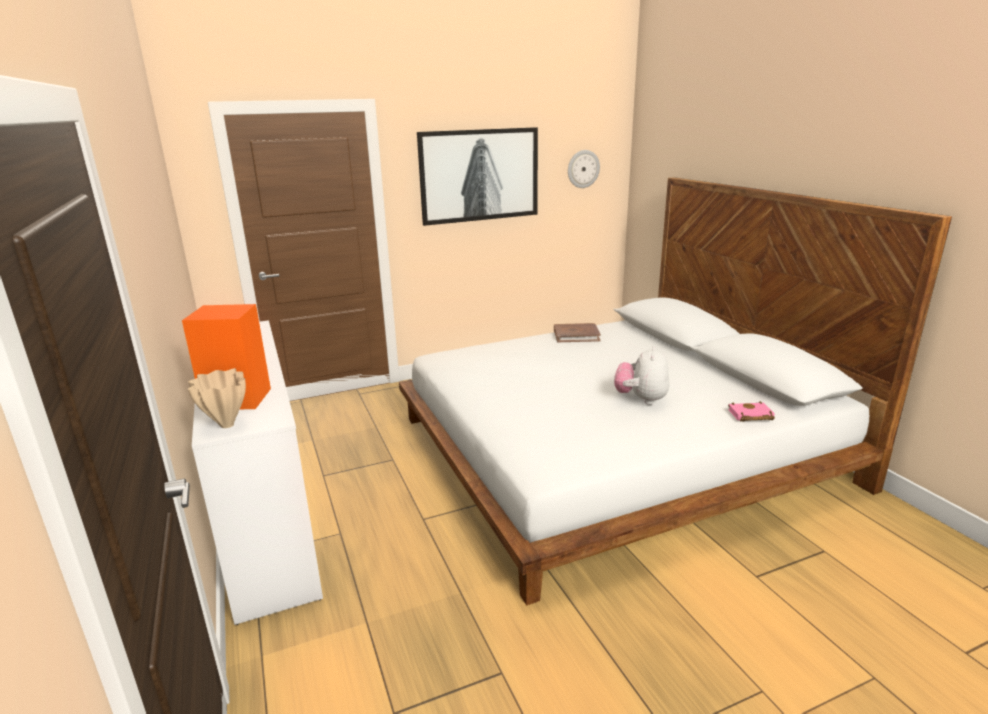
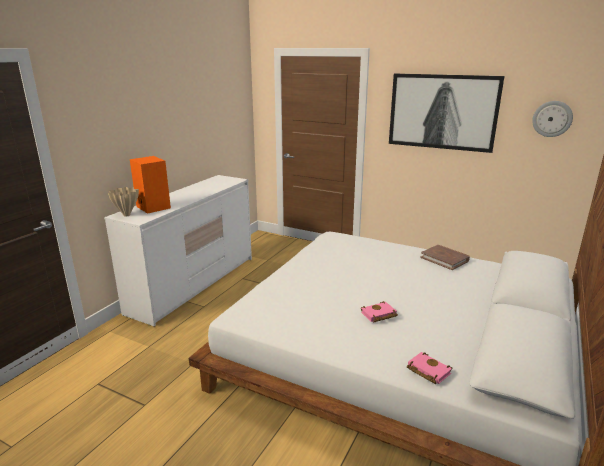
camera: 50 degrees right, 0 degrees up
plush toy [614,346,669,405] -> pink book [361,301,398,323]

